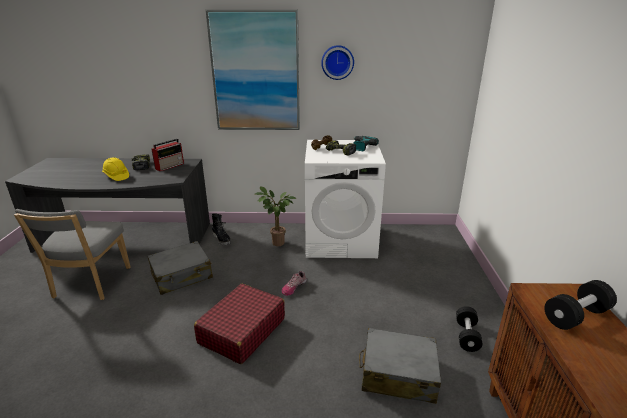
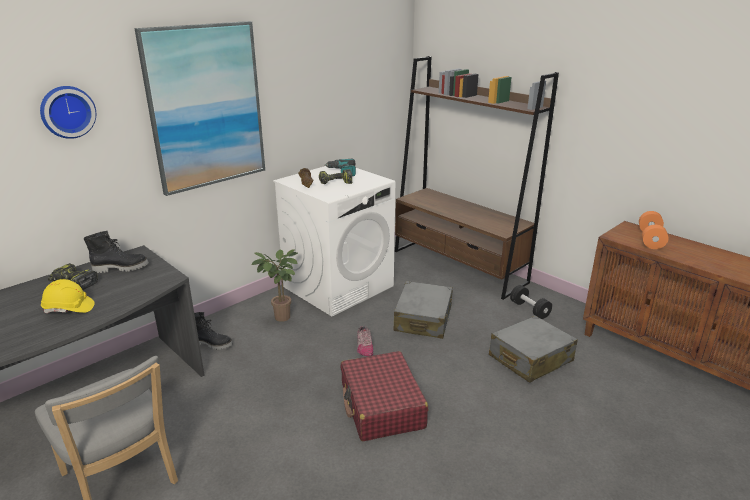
camera: 45 degrees left, 0 degrees up
grey suitcase [148,241,213,295] -> grey suitcase moved to [393,281,453,339]
radio [151,139,184,171] -> black boot [84,231,149,273]
wall clock [321,45,354,80] -> wall clock moved to [40,86,96,139]
black dumbbell [544,280,617,330] -> orange dumbbell [639,211,668,249]
none -> brown bookcase [395,56,559,300]

